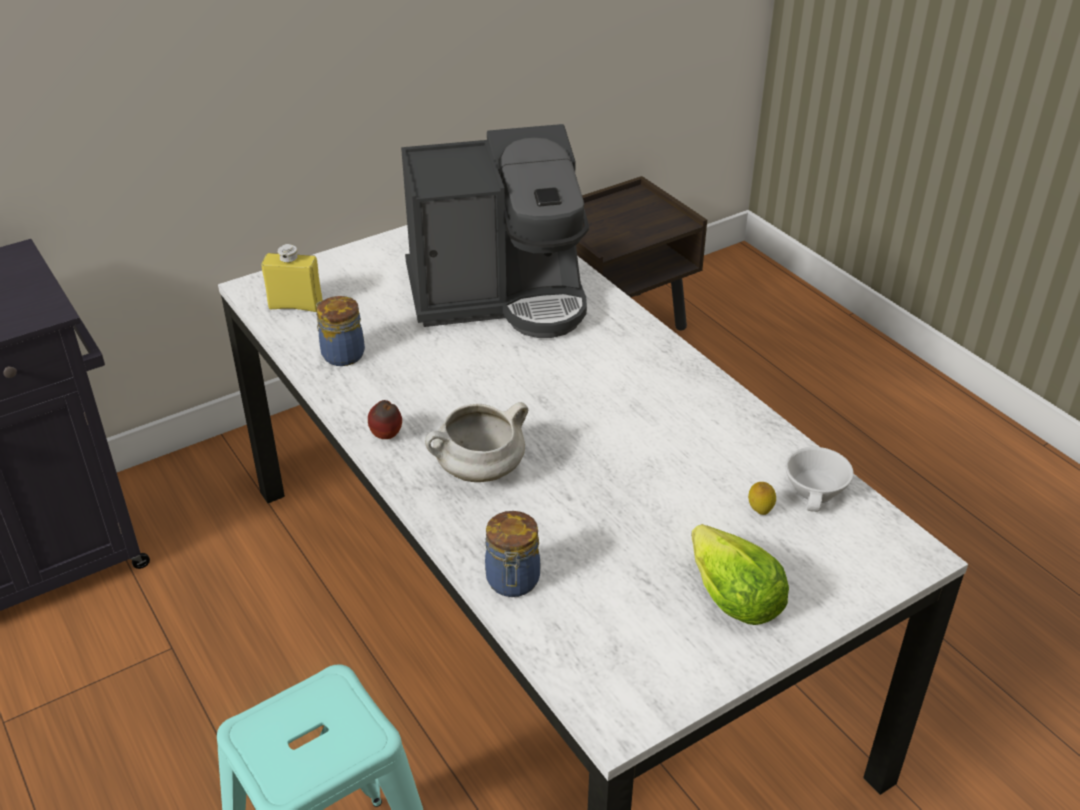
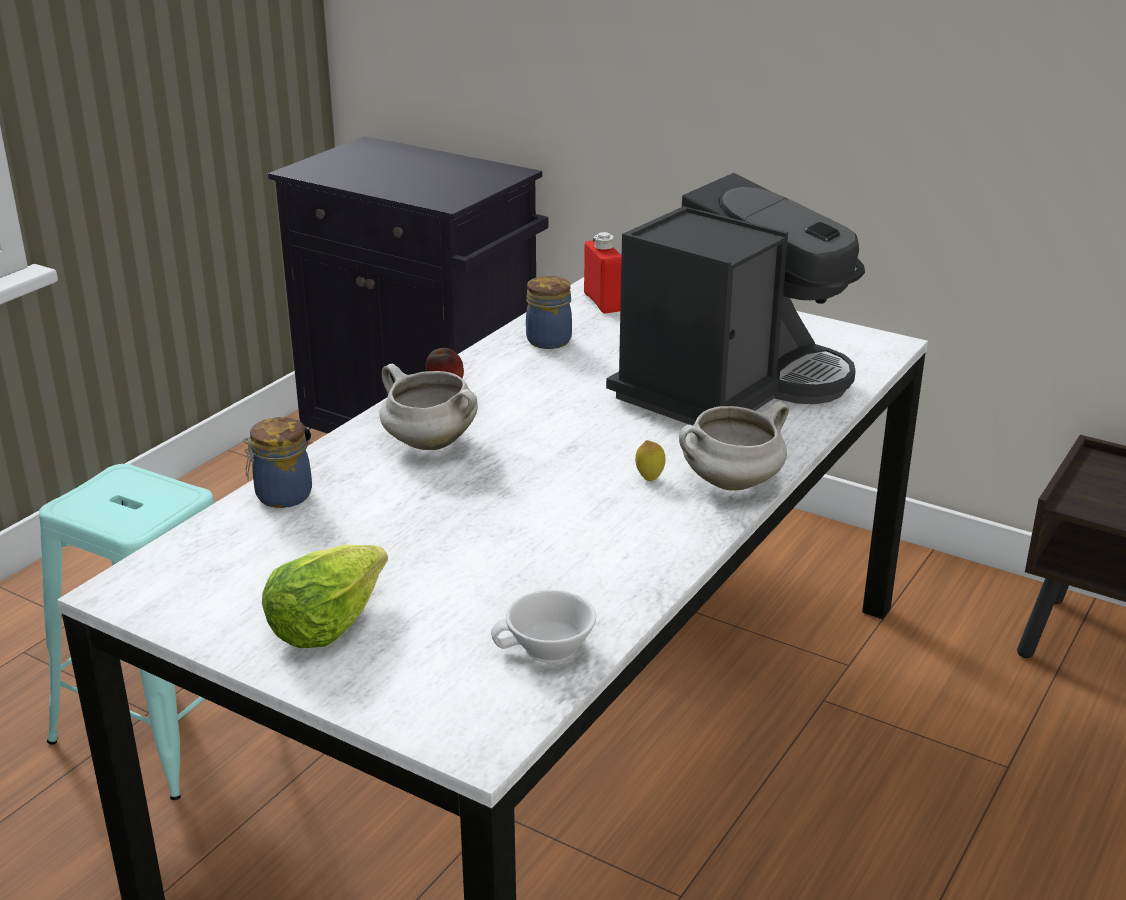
camera: 65 degrees right, 10 degrees down
yellow bottle [261,244,323,312] -> red bottle [584,232,622,313]
coffee machine [401,124,589,338] -> coffee machine turned 105 degrees counterclockwise [606,173,865,425]
lemon [748,482,776,515] -> lemon moved to [635,440,665,481]
none -> white cooking pot [679,402,789,490]

